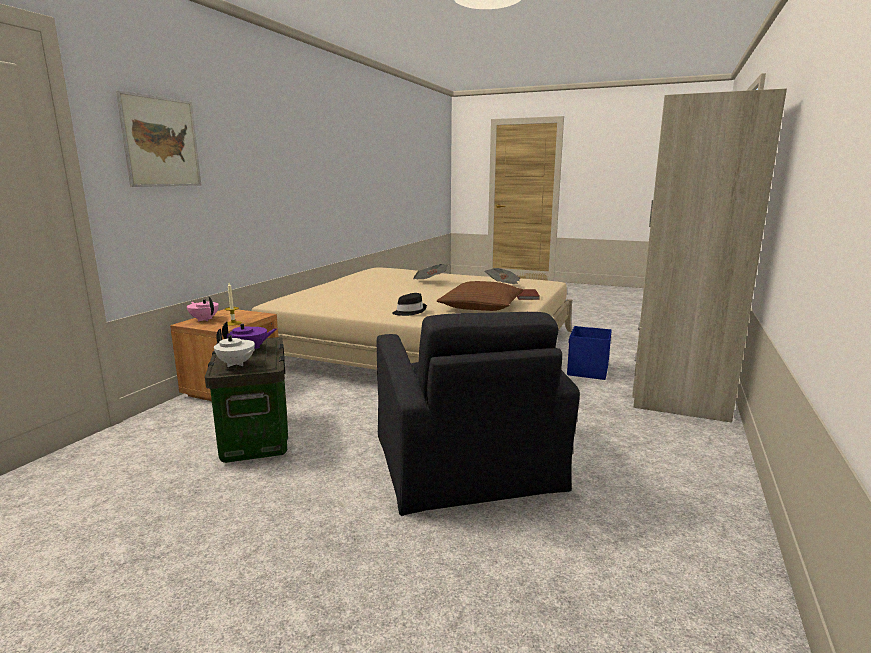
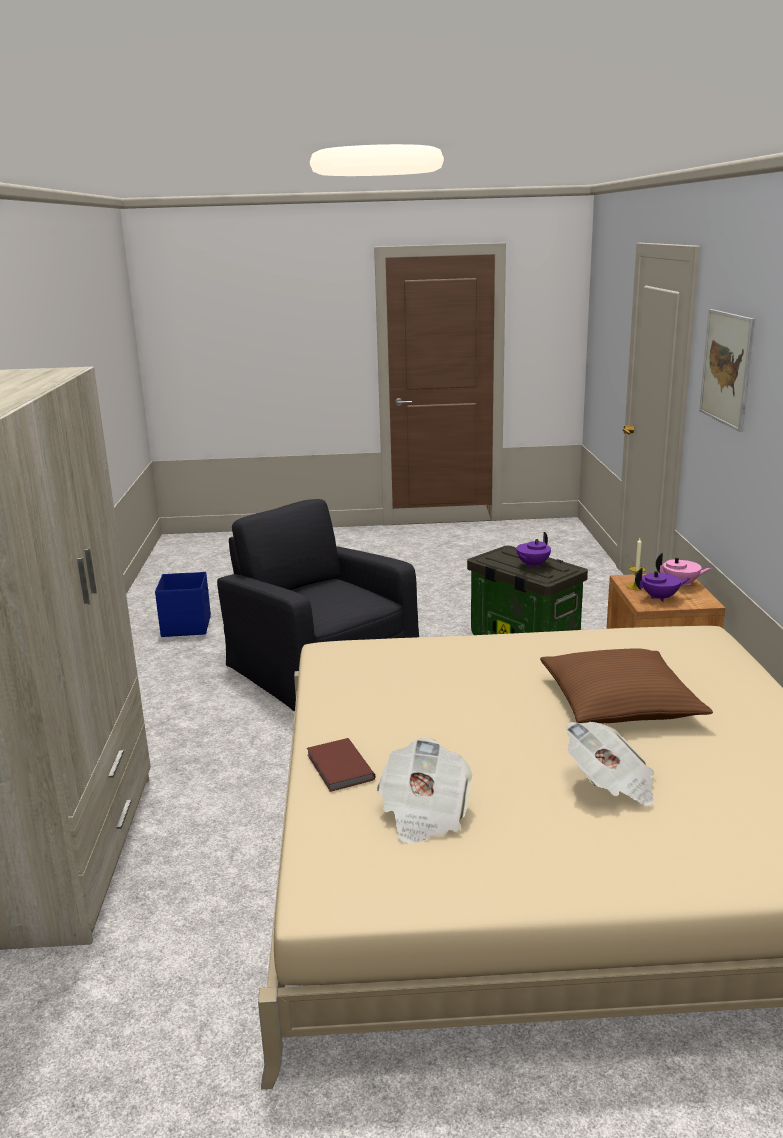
camera: 155 degrees right, 5 degrees up
white teapot [214,329,255,367] -> none
black hat [392,293,427,316] -> none
brown pillow [437,281,523,311] -> brown pillow moved to [540,648,713,723]
blue storage box [567,326,612,380] -> blue storage box moved to [155,572,211,637]
none -> purple teapot [635,568,690,602]

